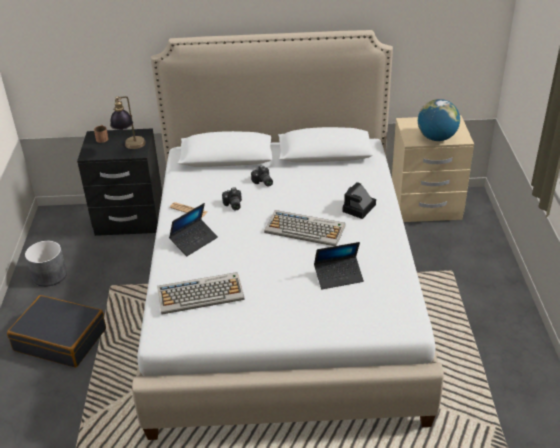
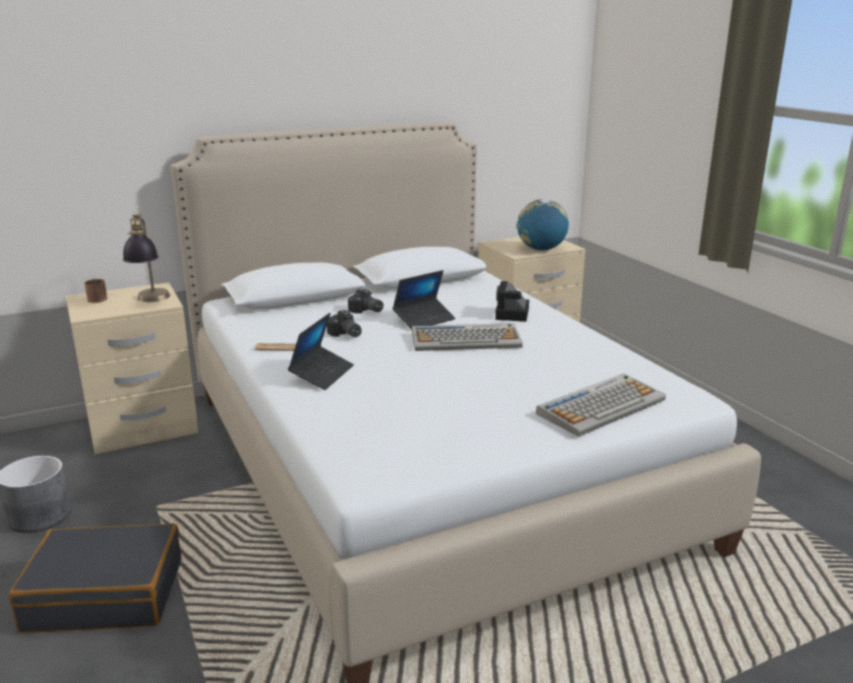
camera: 25 degrees left, 15 degrees down
black nightstand [77,128,162,236] -> beige nightstand [66,282,198,454]
keyboard [157,272,245,315] -> keyboard moved to [536,373,666,437]
laptop [314,242,364,289] -> laptop moved to [393,270,455,330]

